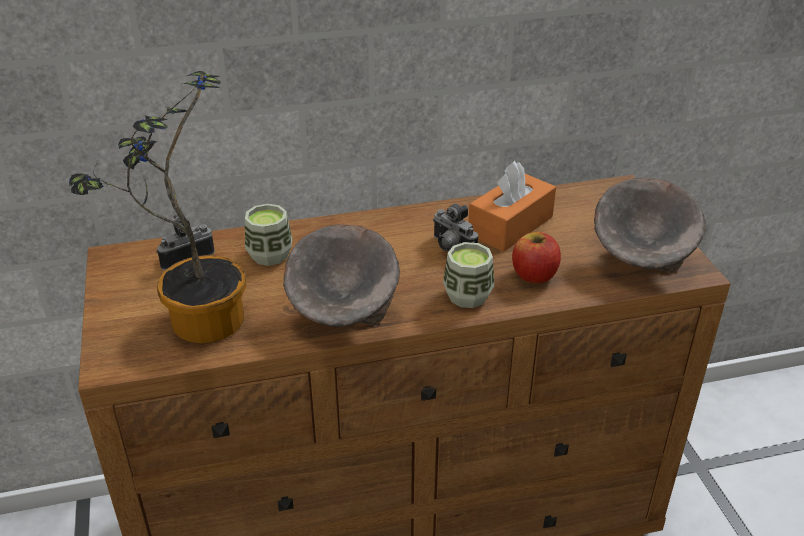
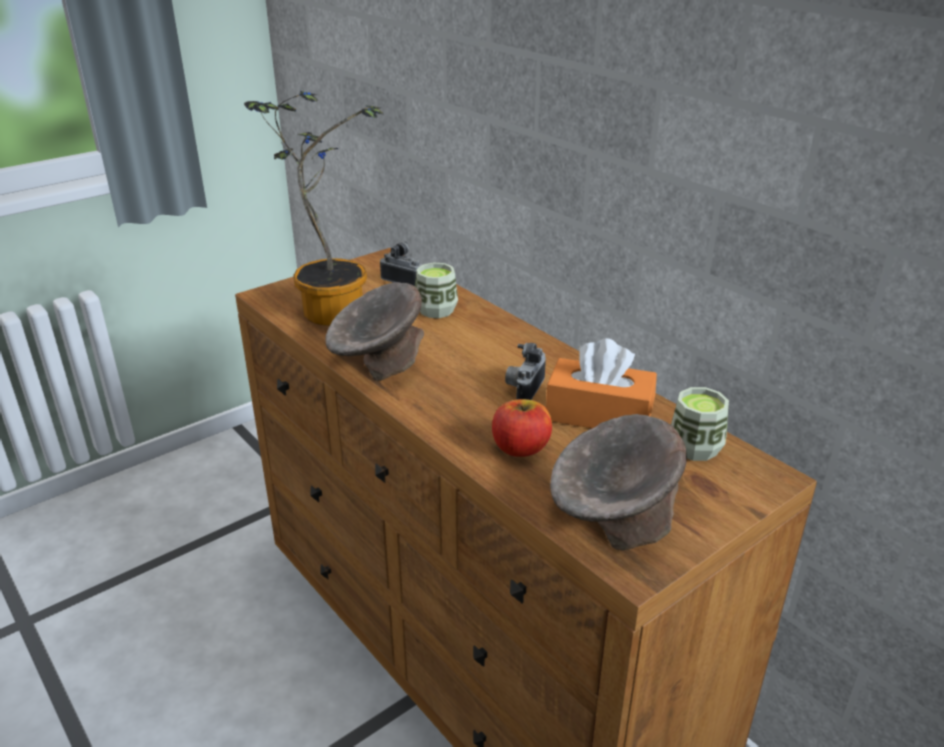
camera: 65 degrees right, 5 degrees down
cup [443,242,494,308] -> cup moved to [671,387,729,461]

